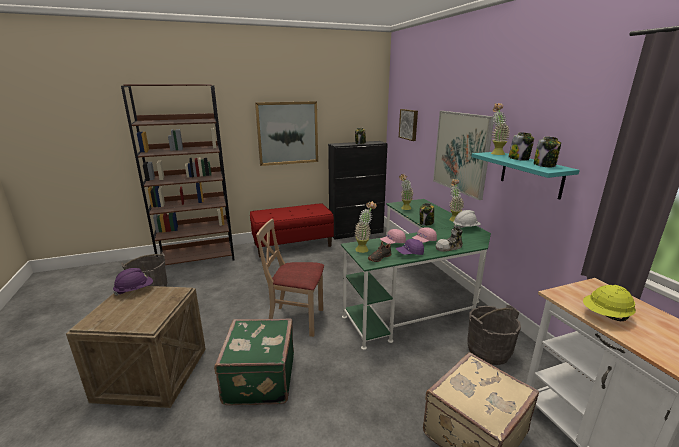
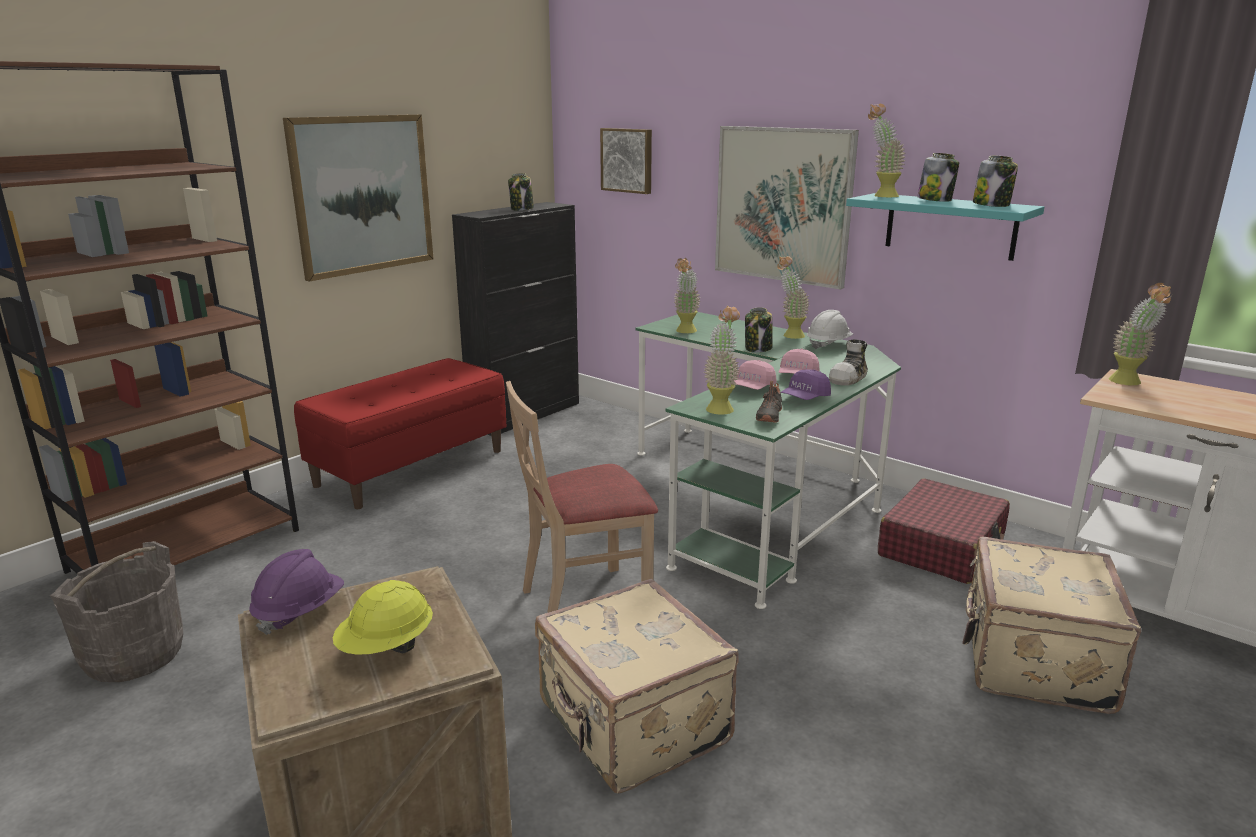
camera: 30 degrees left, 0 degrees up
green suitcase [214,319,294,405] -> beige suitcase [535,579,738,793]
grey bucket [467,305,521,365] -> red suitcase [878,478,1010,584]
yellow hard hat [583,285,636,321] -> yellow hard hat moved to [333,580,433,655]
none -> potted plant [1109,283,1172,386]

